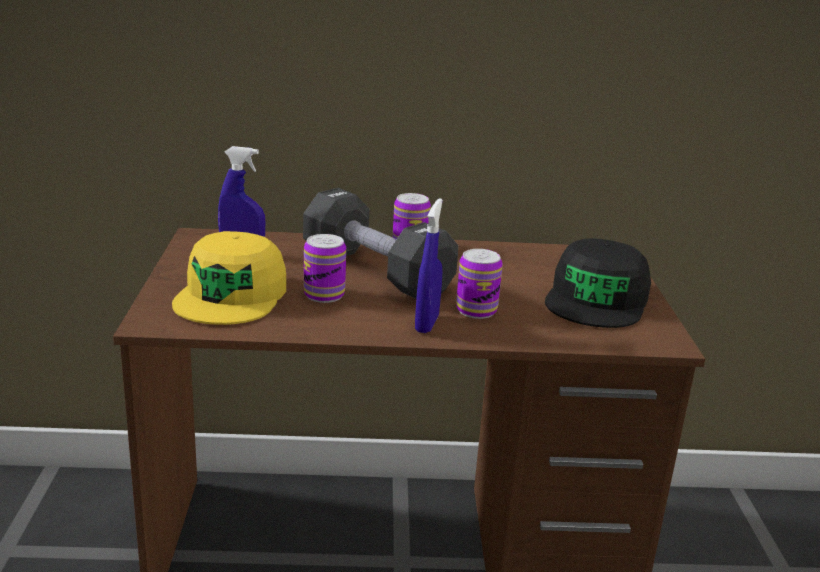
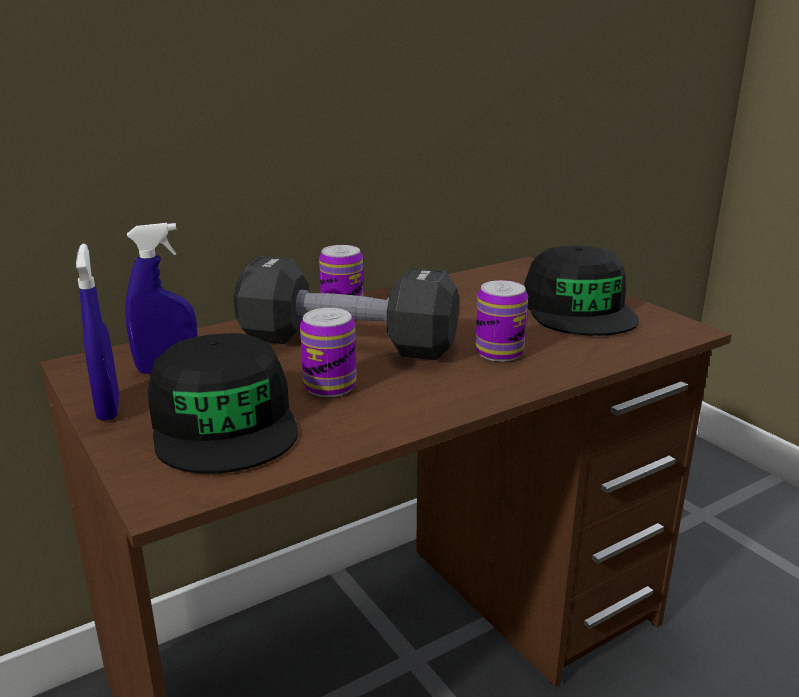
camera: 30 degrees left, 0 degrees up
yellow cap [172,231,286,325] -> black cap [148,333,298,474]
blue spray bottle [415,198,443,333] -> blue spray bottle moved to [76,244,119,421]

